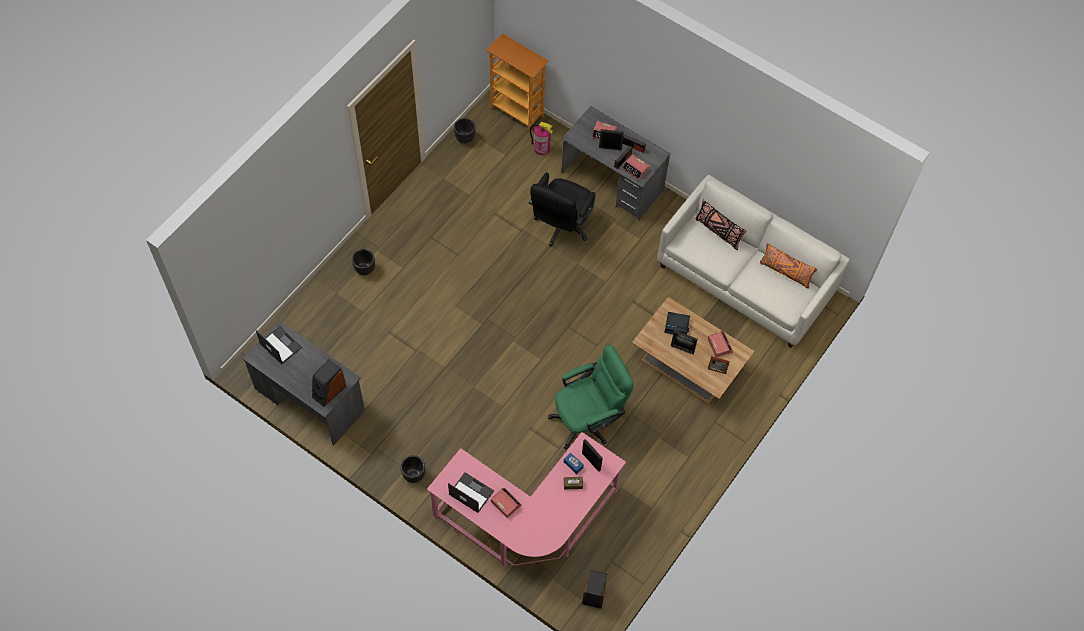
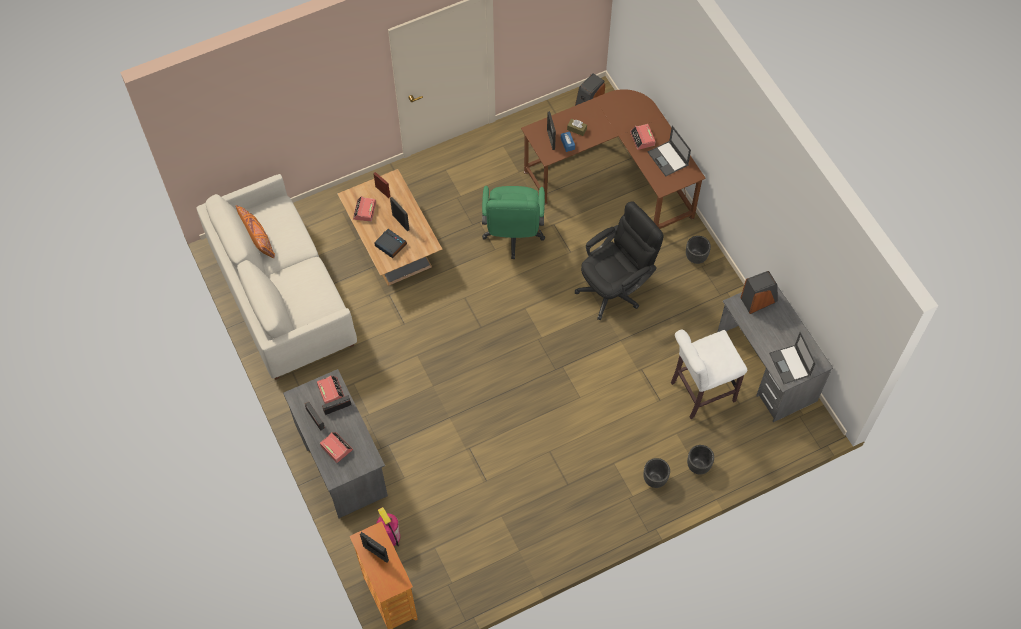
camera: 150 degrees left, 0 degrees up
pink desk [427,432,626,567] -> brown desk [521,89,706,229]
black planter [454,118,475,143] -> black planter moved to [687,445,714,475]
black office chair [529,172,595,246] -> black office chair moved to [575,201,664,320]
green office chair [548,345,634,449] -> green office chair turned 90 degrees counterclockwise [482,186,545,259]
picture frame [599,129,624,151] -> picture frame moved to [360,532,389,563]
black pillow [695,200,747,250] -> none
none -> white stool [671,329,747,419]

